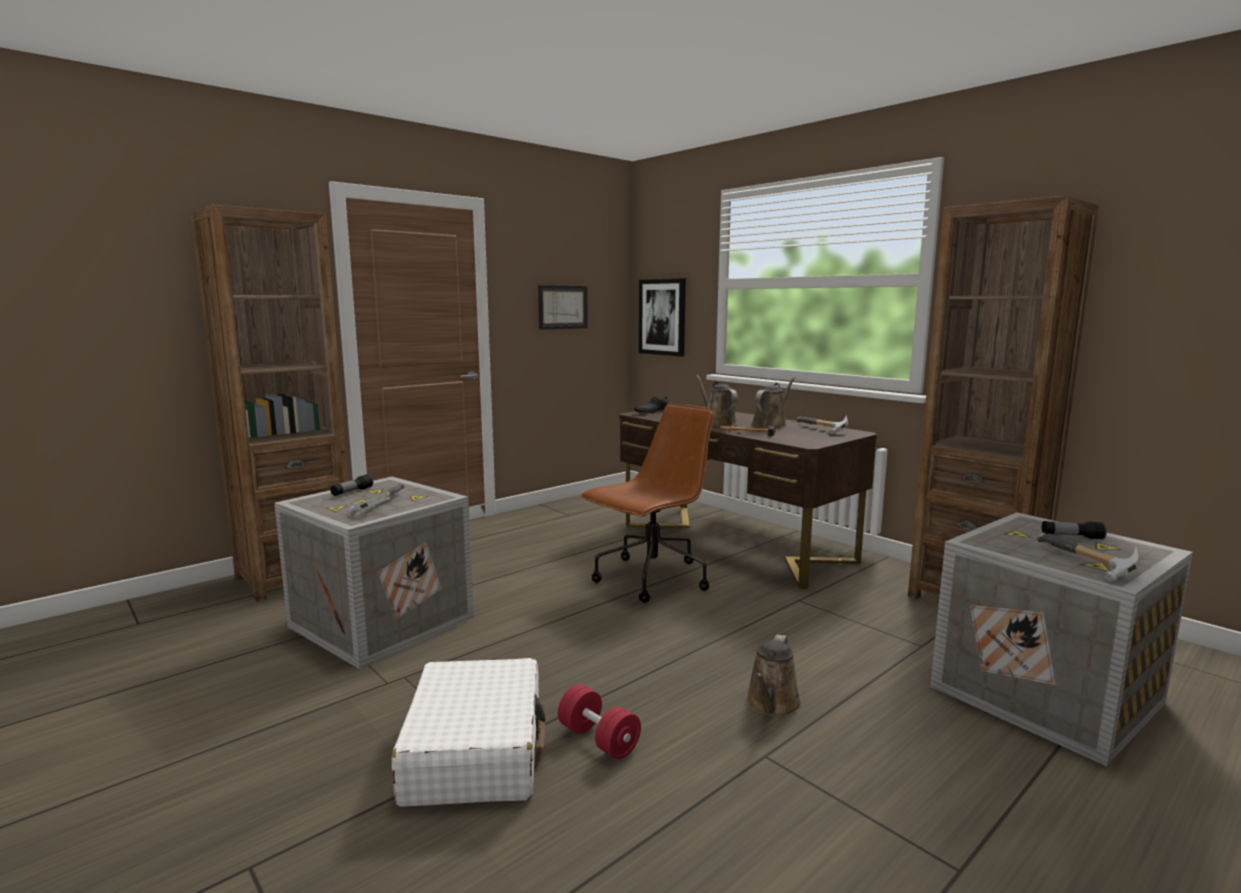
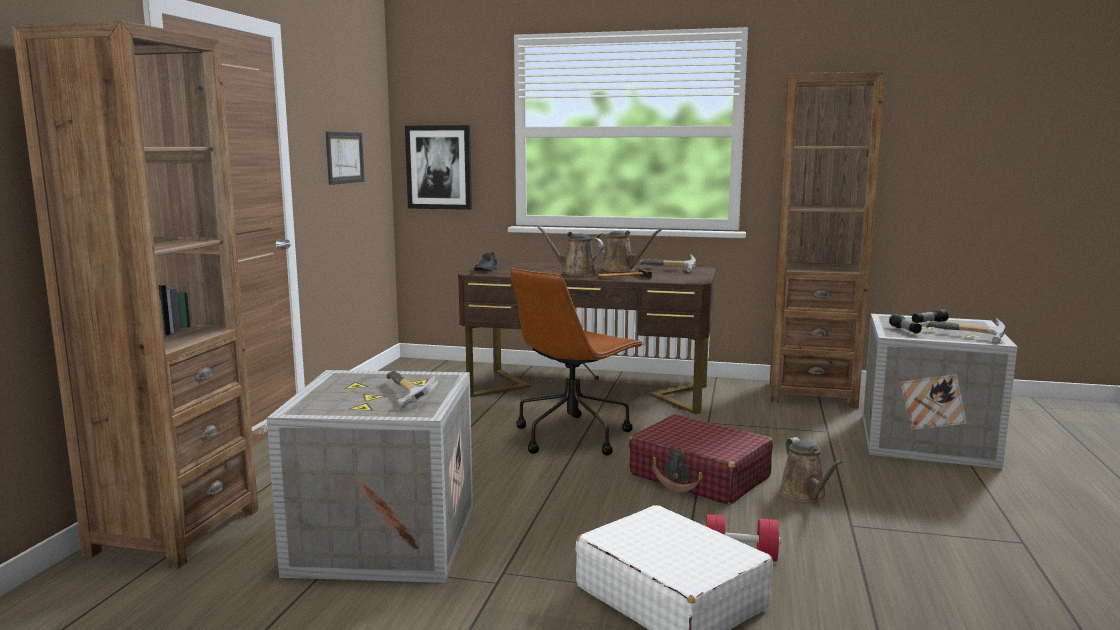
camera: 35 degrees left, 0 degrees up
flashlight [330,474,373,496] -> flashlight moved to [889,314,922,334]
brown office chair [580,404,714,603] -> brown office chair turned 150 degrees counterclockwise [510,268,644,455]
brown watering can [751,377,796,428] -> brown watering can turned 120 degrees clockwise [595,229,662,272]
none -> red suitcase [629,414,773,505]

